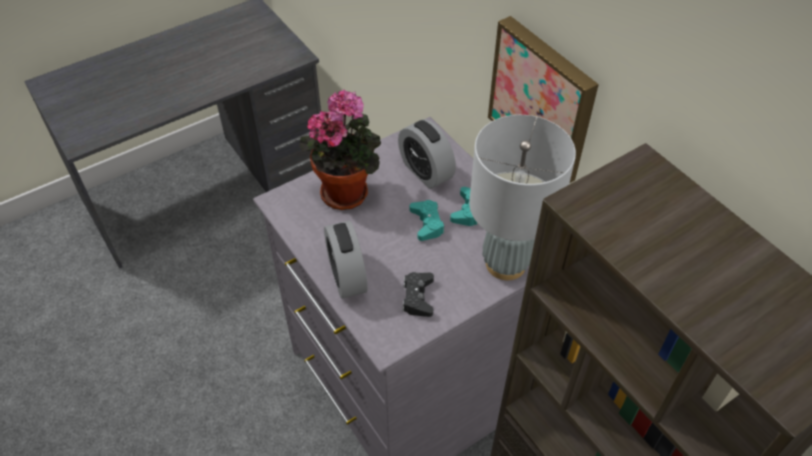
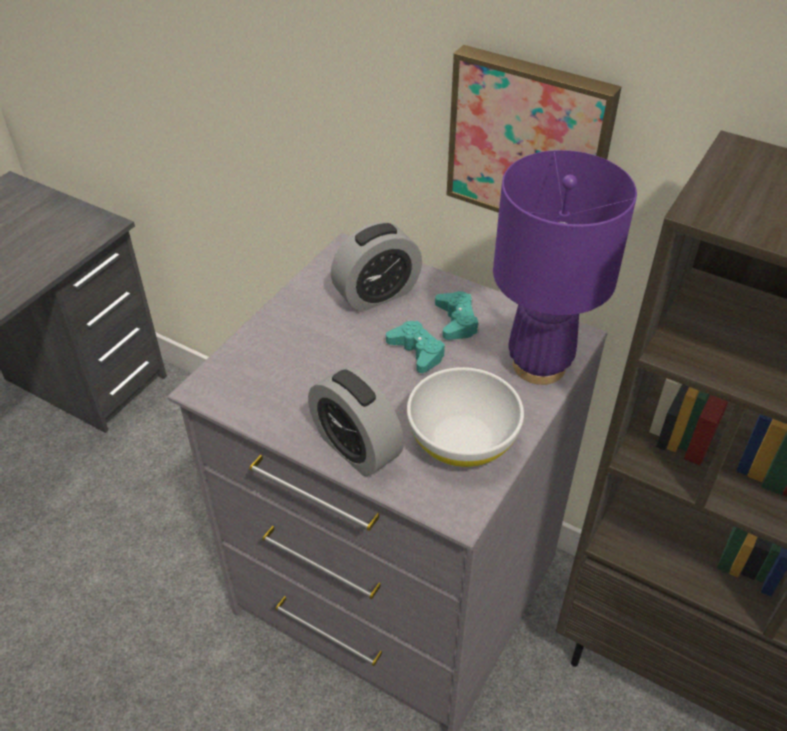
camera: 25 degrees left, 5 degrees down
potted plant [299,89,382,210] -> none
alarm clock [398,119,456,189] -> alarm clock turned 60 degrees counterclockwise [331,222,422,312]
black game controller [402,272,434,317] -> white bowl [407,367,524,467]
grey table lamp [469,115,576,280] -> purple table lamp [493,150,637,385]

